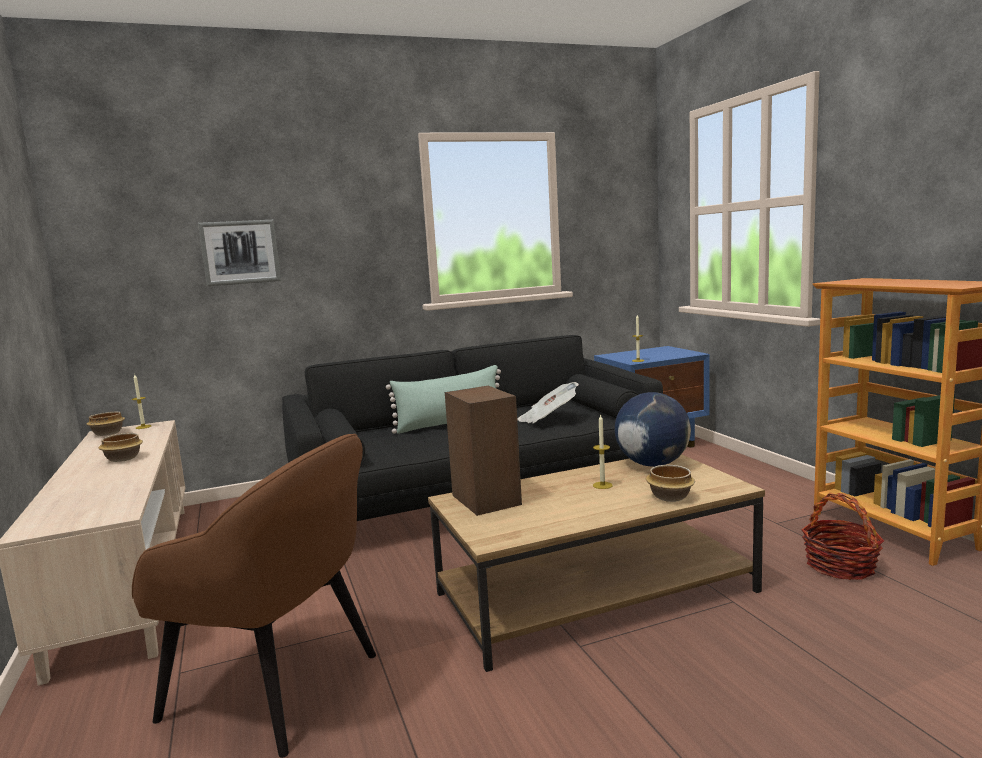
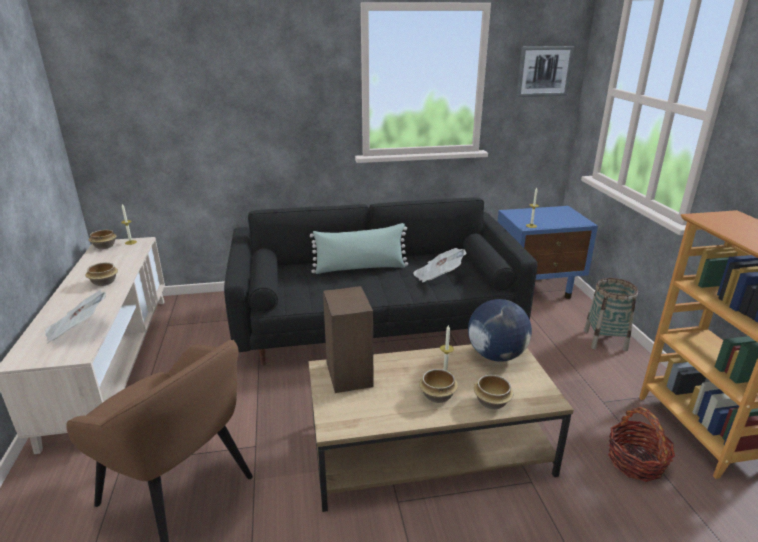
camera: 10 degrees right, 15 degrees up
picture [198,220,281,286] -> picture moved to [516,46,574,97]
none -> newspaper [45,290,106,344]
none -> bowl [419,369,458,403]
none -> basket [584,278,638,351]

